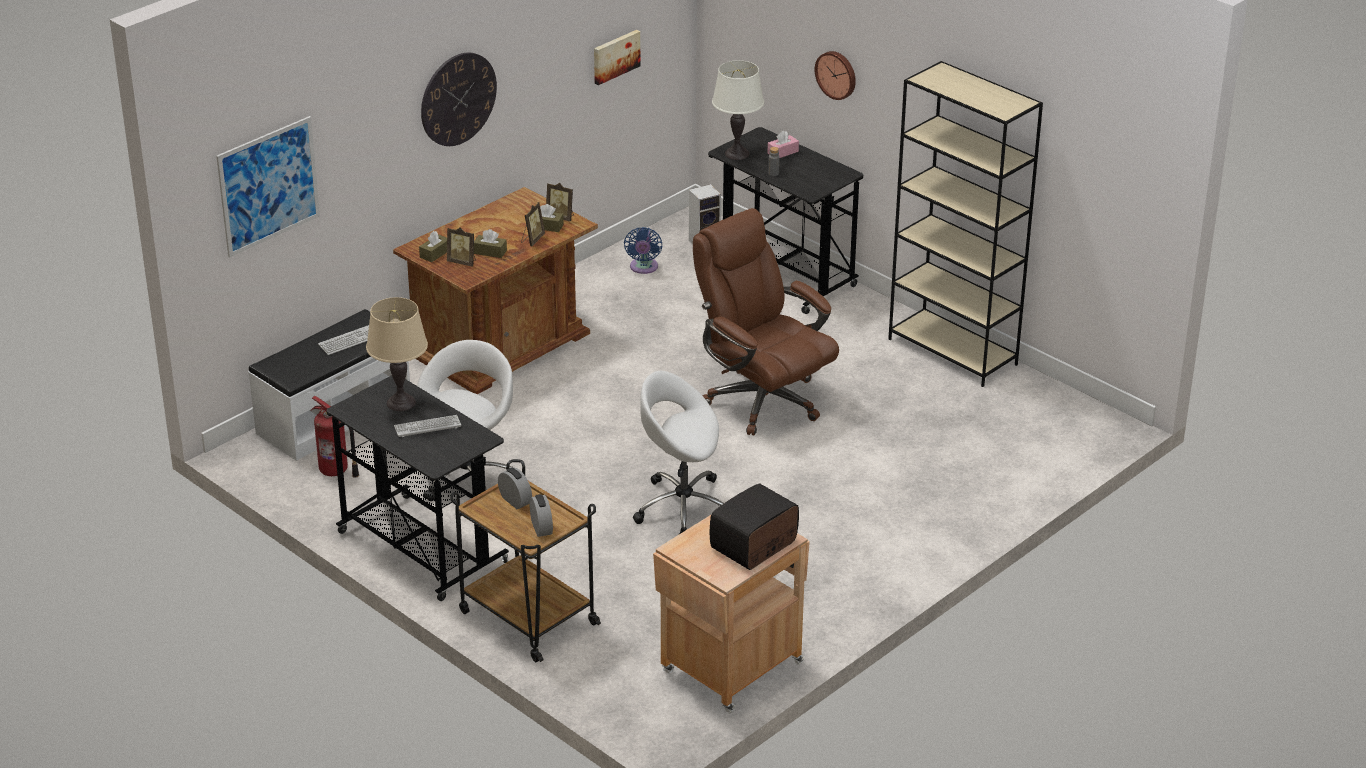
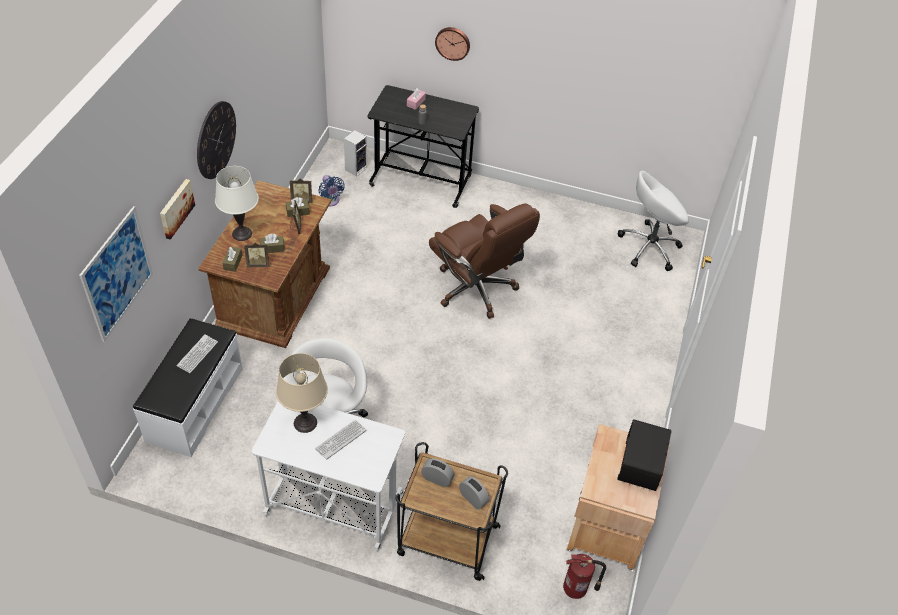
camera: 30 degrees left, 15 degrees up
fire extinguisher [310,396,359,478] -> fire extinguisher moved to [563,554,606,599]
black desk [327,375,509,601] -> white desk [251,401,405,551]
picture [594,30,640,85] -> picture moved to [160,179,195,240]
white office chair [633,371,724,534] -> white office chair moved to [618,171,689,271]
brown office chair [693,208,839,436] -> brown office chair turned 150 degrees counterclockwise [429,203,540,319]
white table lamp [712,60,764,160] -> white table lamp moved to [215,166,259,241]
beige bookcase [888,61,1043,387] -> none

